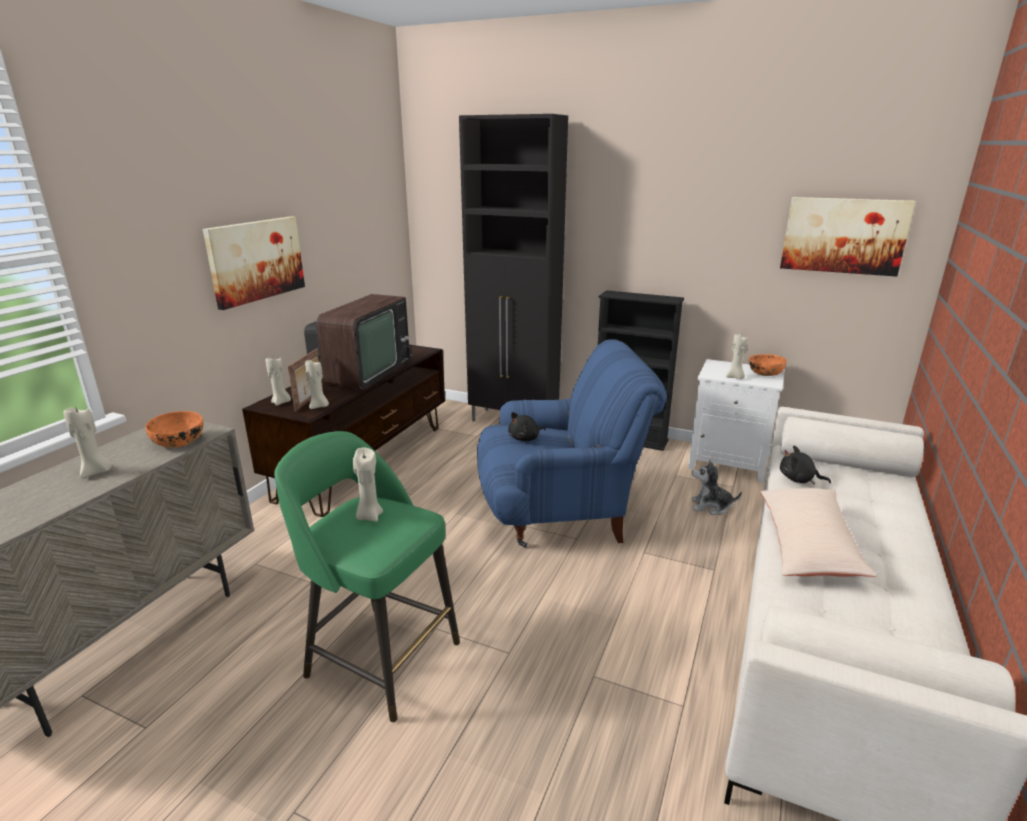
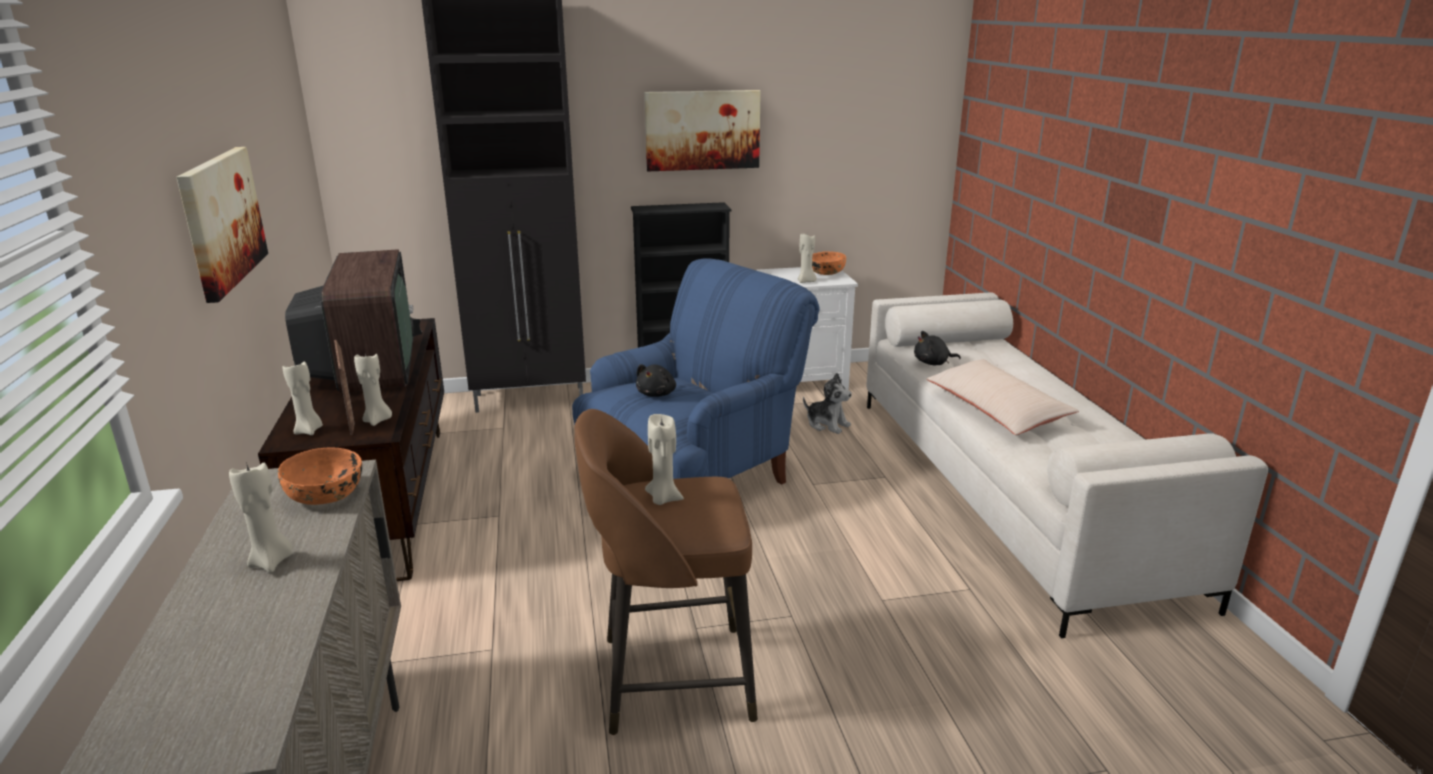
camera: 35 degrees left, 0 degrees up
green stool [274,431,460,722] -> brown stool [574,409,758,735]
plush toy [692,460,742,515] -> plush toy turned 120 degrees counterclockwise [803,373,852,434]
picture [780,197,916,277] -> picture moved to [644,90,761,171]

